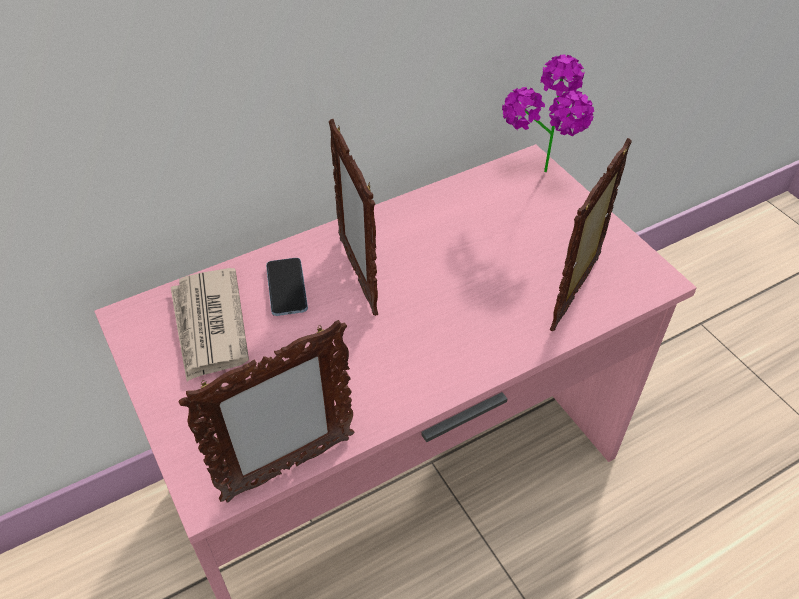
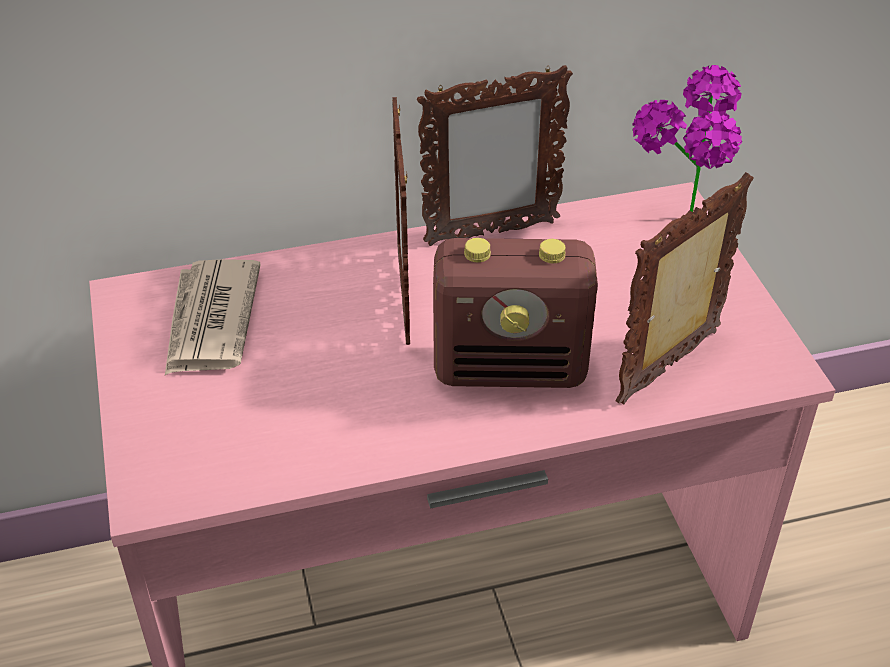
camera: 15 degrees right, 5 degrees down
picture frame [179,320,355,503] -> picture frame moved to [417,65,573,246]
phone [266,258,308,316] -> none
none -> radio [433,238,598,388]

